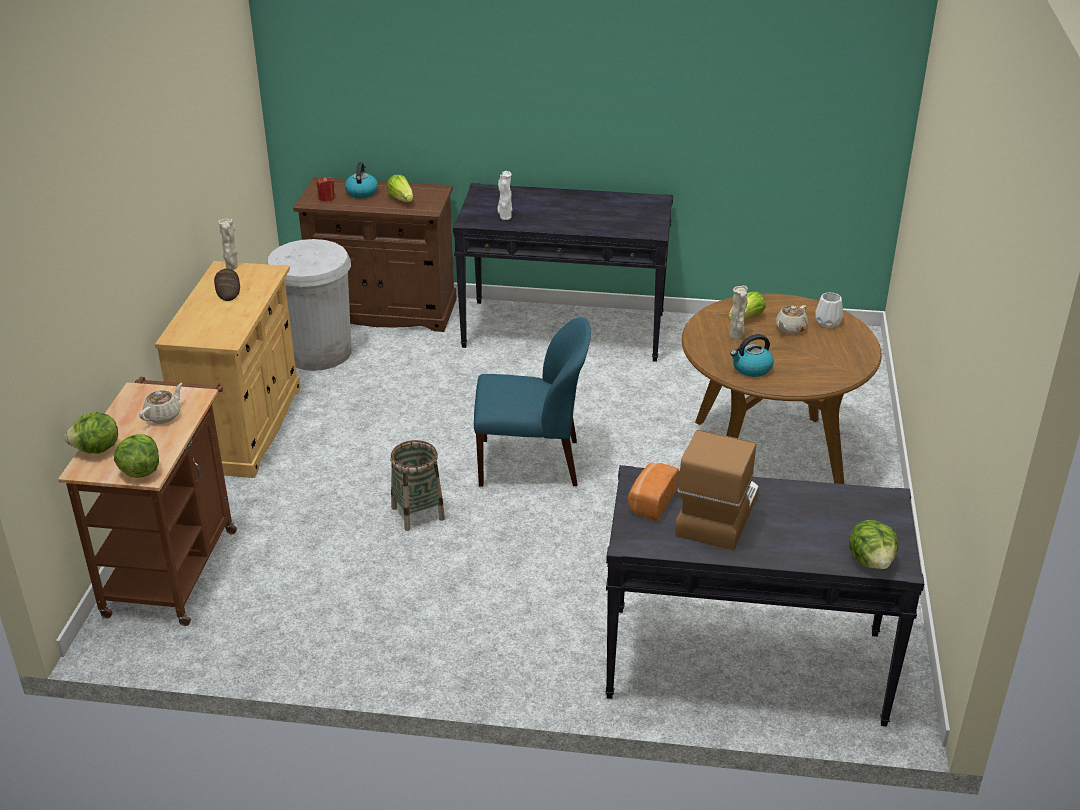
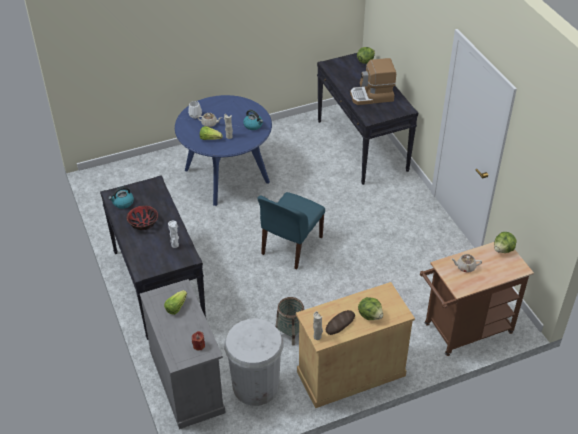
camera: 120 degrees left, 10 degrees up
lettuce [65,412,118,454] -> lettuce moved to [358,297,383,320]
brown cabinet [293,177,457,332] -> grey cabinet [140,279,226,429]
kettle [345,162,378,198] -> kettle moved to [108,186,134,209]
basket [391,440,445,531] -> basket moved to [275,297,304,346]
blue chair [474,317,591,486] -> blue chair turned 120 degrees counterclockwise [257,192,325,269]
bread [628,462,679,521] -> none
brown dining table [682,294,882,484] -> blue dining table [175,95,272,206]
none -> bowl [126,206,158,230]

